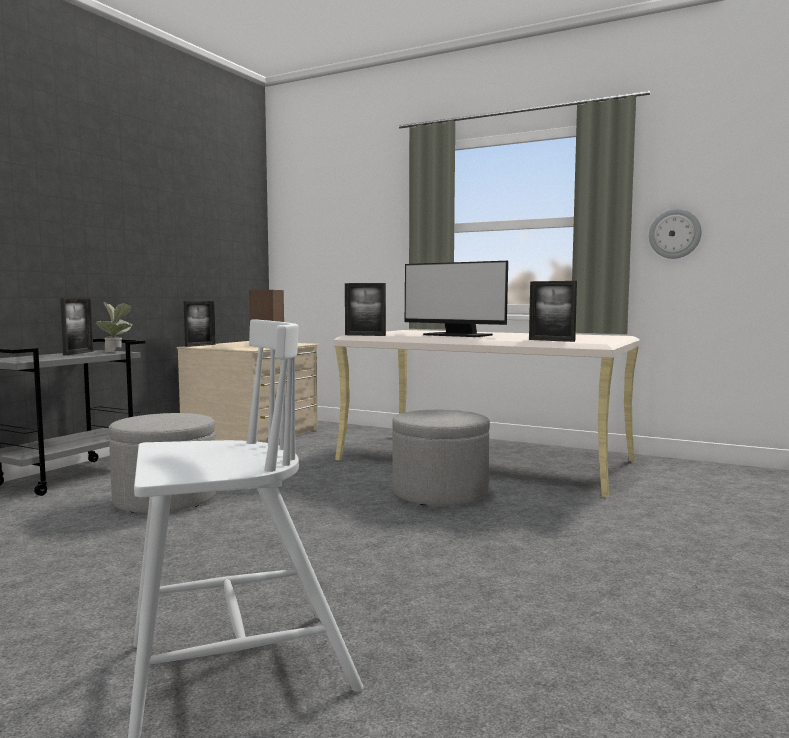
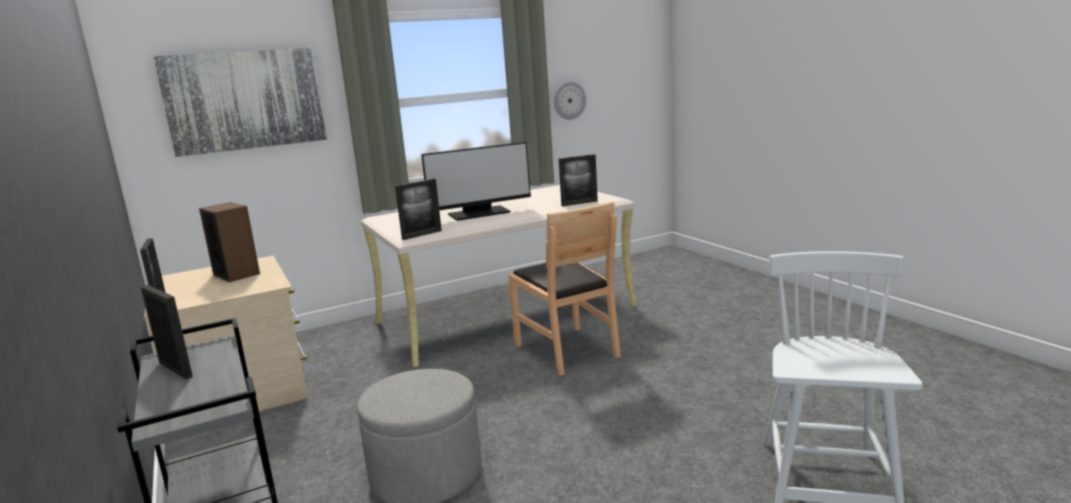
camera: 55 degrees left, 10 degrees up
potted plant [96,302,133,353] -> none
grey ottoman [392,410,490,506] -> brown chair [508,201,621,376]
none -> picture [153,48,327,157]

